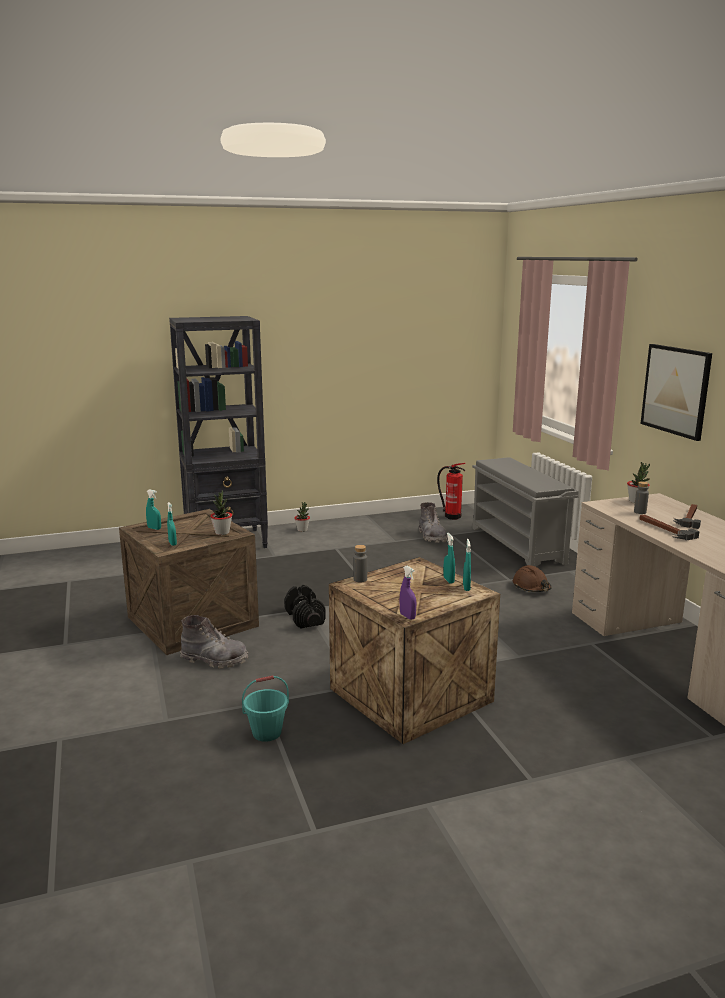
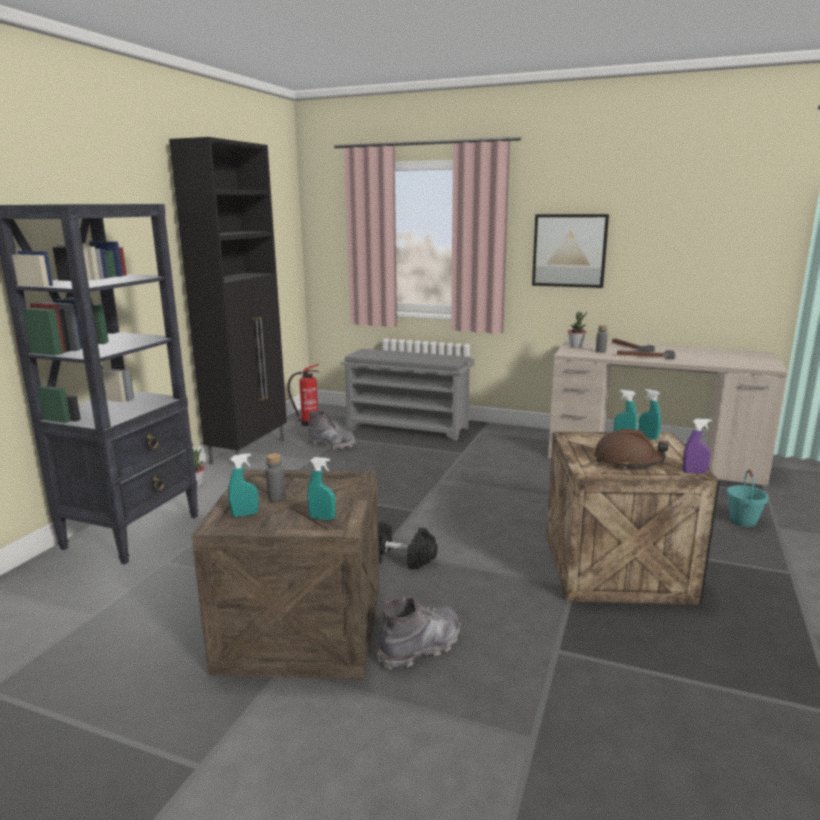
camera: 50 degrees left, 0 degrees up
potted plant [210,490,232,535] -> none
turquoise bucket [242,676,289,741] -> turquoise bucket moved to [727,469,769,527]
grey bottle [353,545,367,582] -> grey bottle moved to [266,453,286,501]
brown hard hat [513,565,552,592] -> brown hard hat moved to [594,429,669,469]
none -> black cabinet [169,137,287,464]

